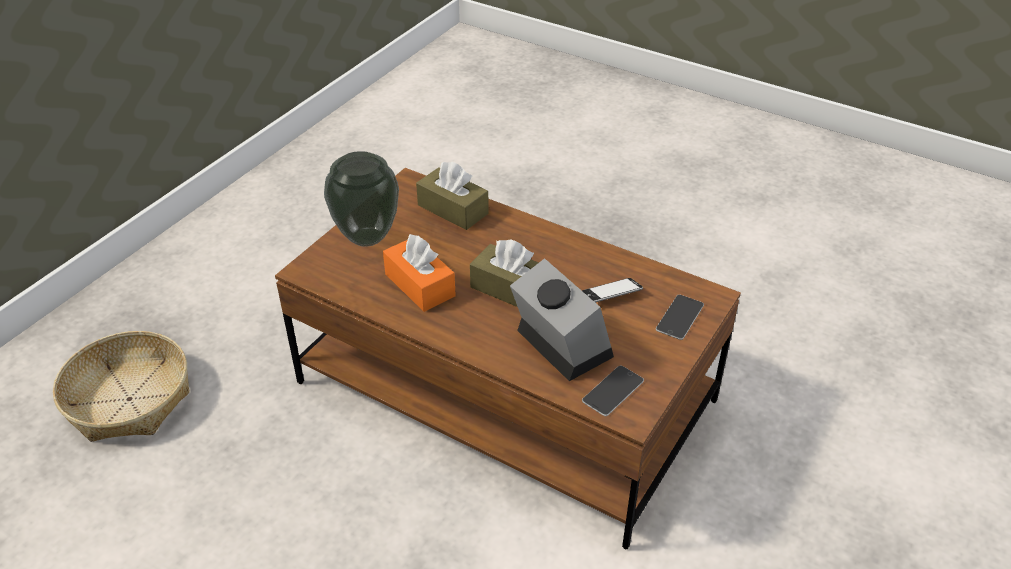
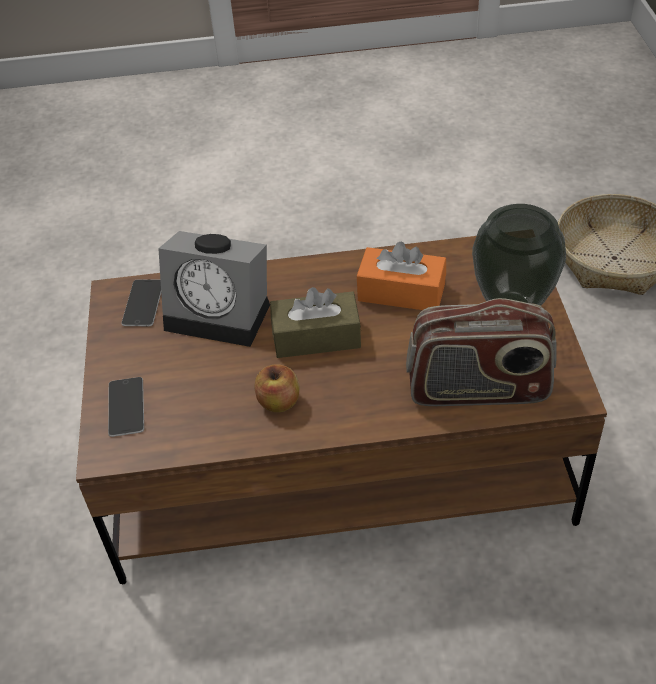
camera: 145 degrees right, 5 degrees up
brown tissue box [416,162,489,230] -> radio [406,298,556,406]
phone [582,278,643,303] -> none
none -> apple [254,364,300,412]

